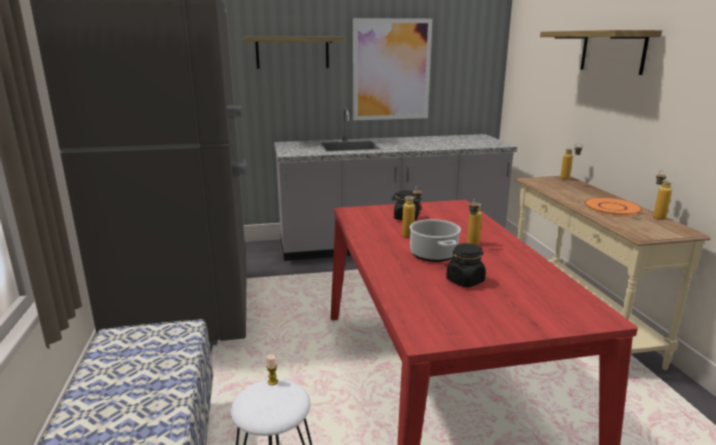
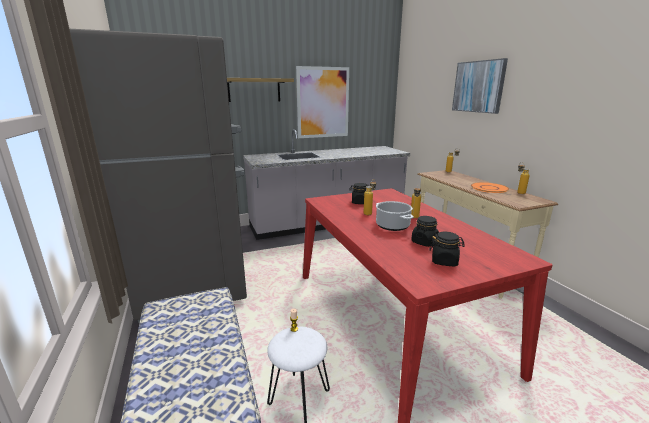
camera: 10 degrees left, 0 degrees up
shelf [540,30,662,75] -> picture [452,58,508,114]
none -> black jar [429,232,465,267]

